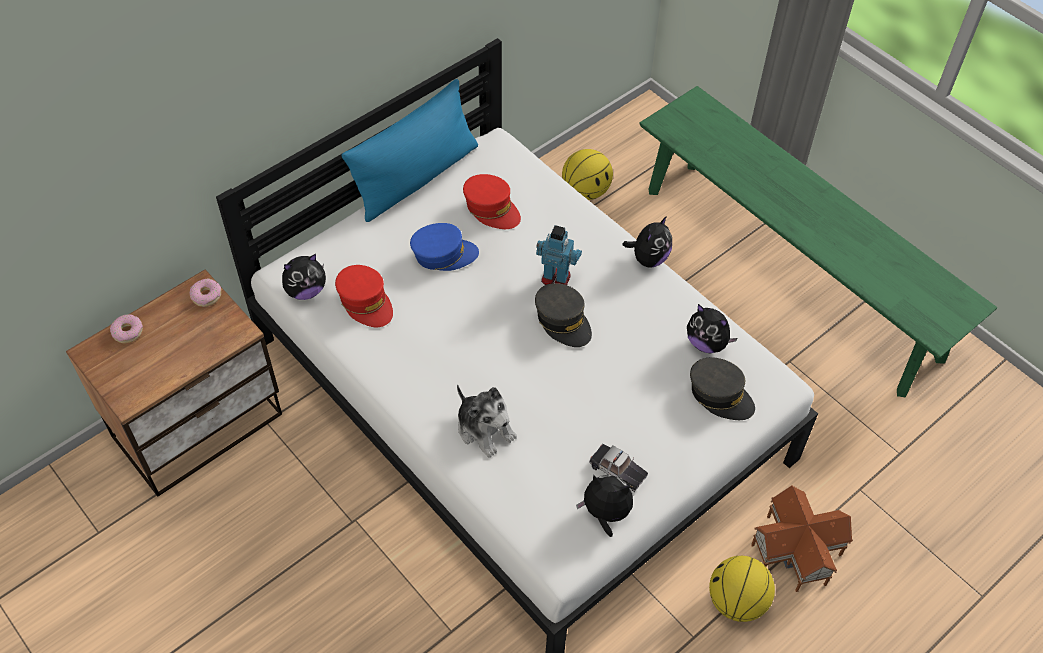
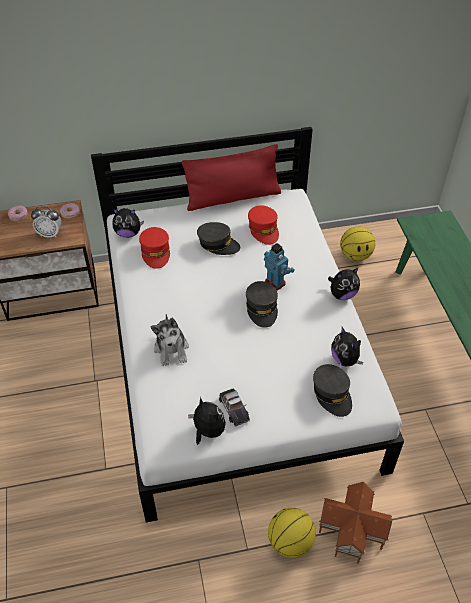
camera: 30 degrees right, 5 degrees down
blue pillow [342,79,478,222] -> red pillow [181,144,281,211]
blue cap [410,223,479,271] -> grey cap [197,222,240,255]
none -> alarm clock [31,206,62,238]

